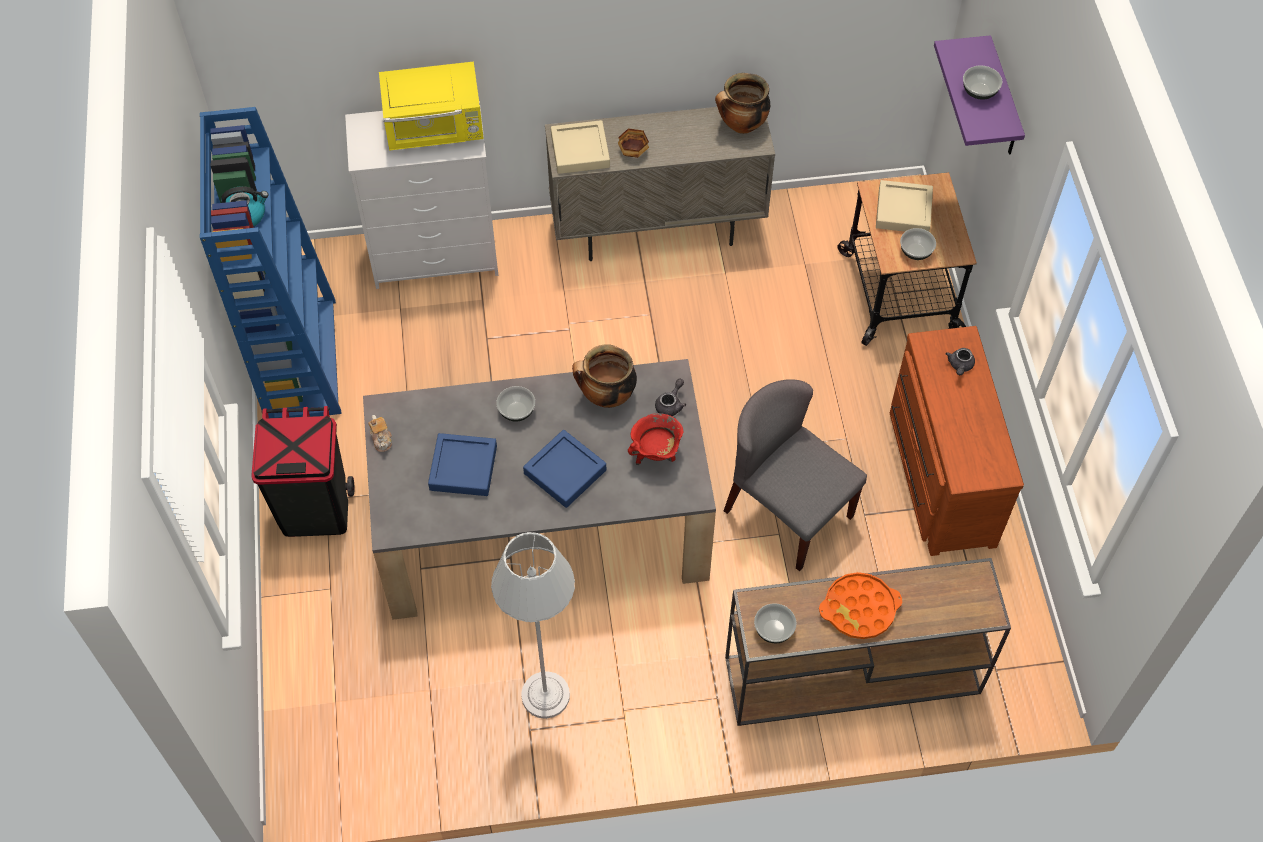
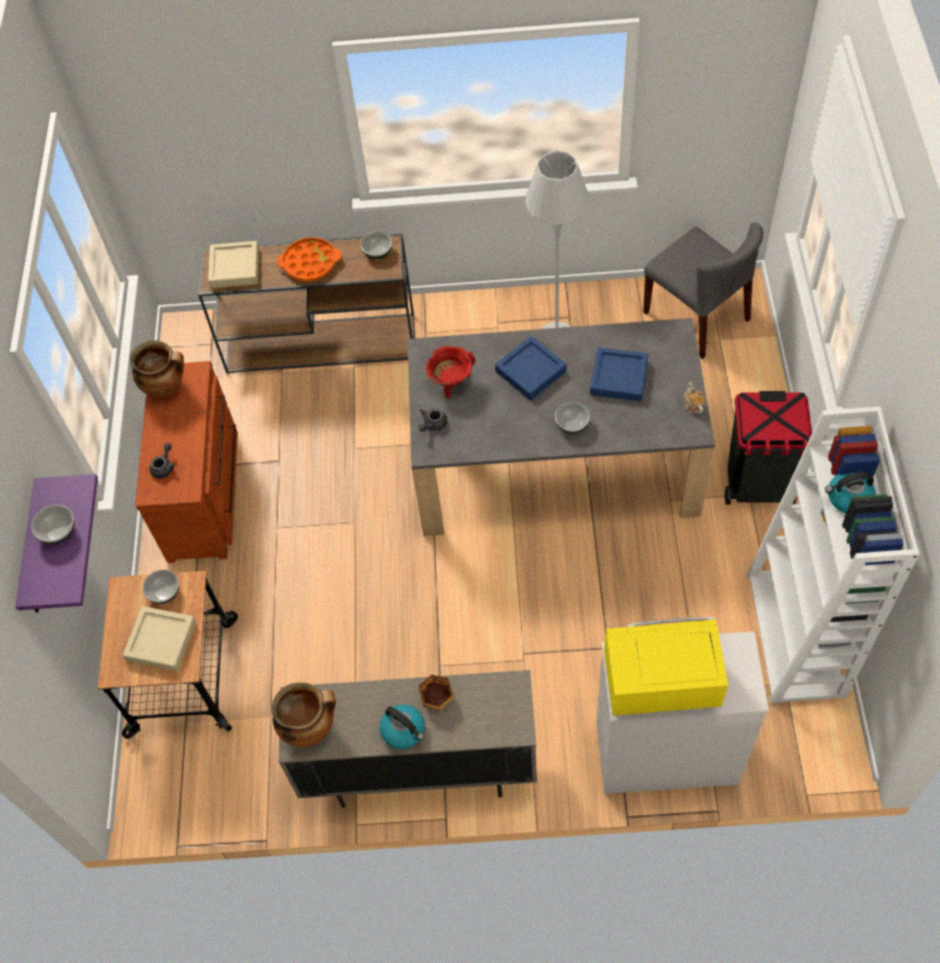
camera: 170 degrees left, 0 degrees up
blue bookcase [200,107,341,418] -> white bookcase [747,406,920,703]
beige tray [551,120,610,174] -> beige tray moved to [208,241,259,288]
cooking pot [572,344,637,408] -> cooking pot moved to [130,340,184,398]
grey chair [724,379,867,571] -> grey chair moved to [643,222,763,359]
none -> kettle [380,705,425,749]

